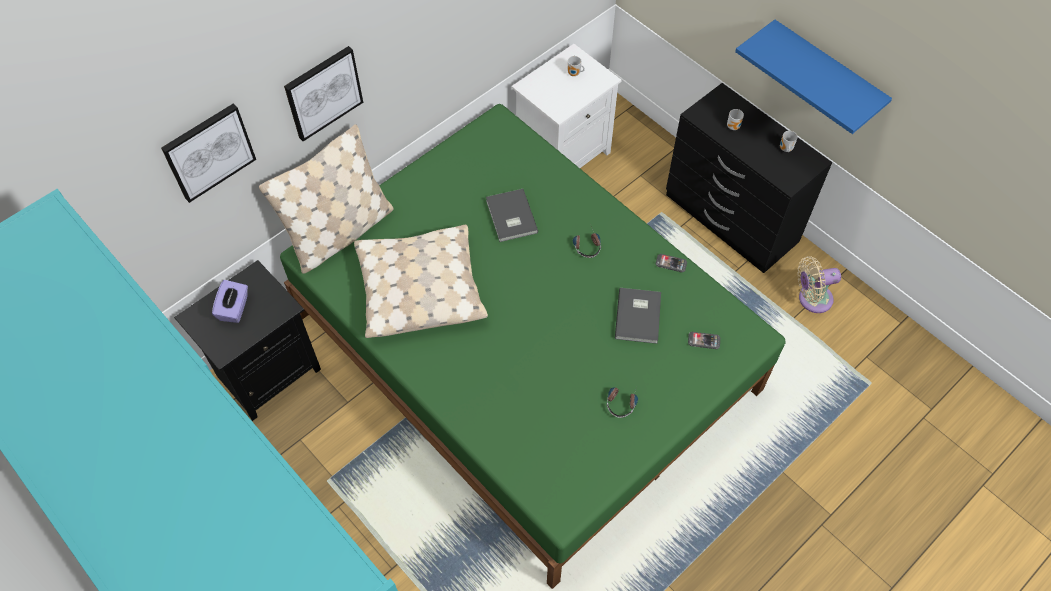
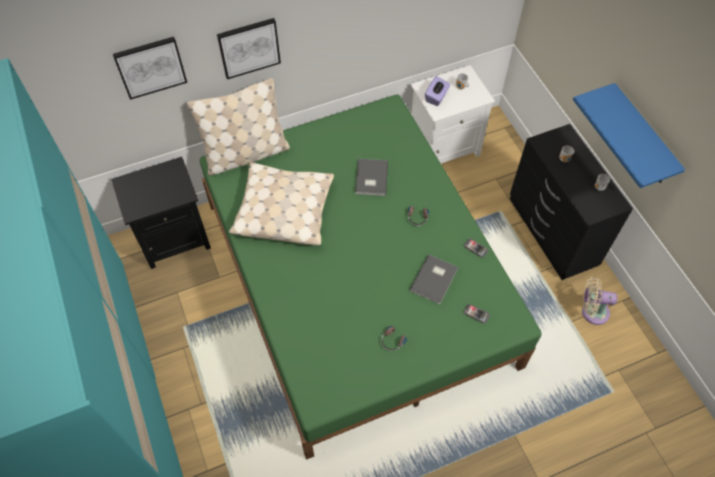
camera: 20 degrees right, 0 degrees up
purple tissue box [212,280,248,323] -> purple tissue box moved to [425,76,450,106]

